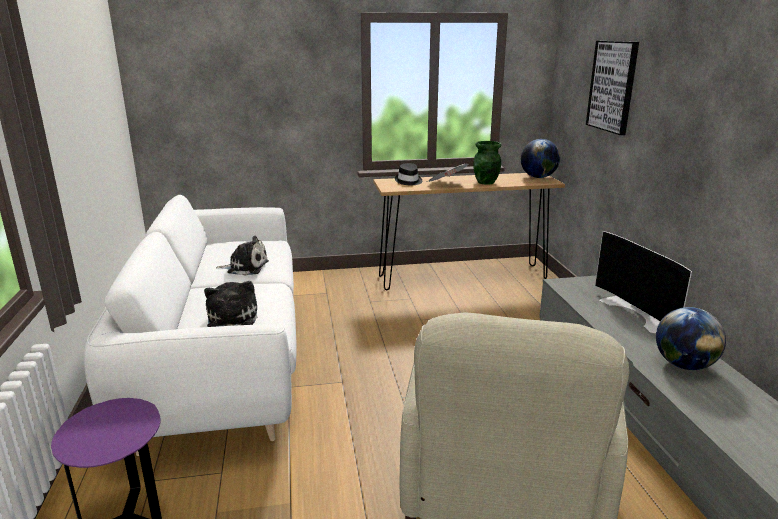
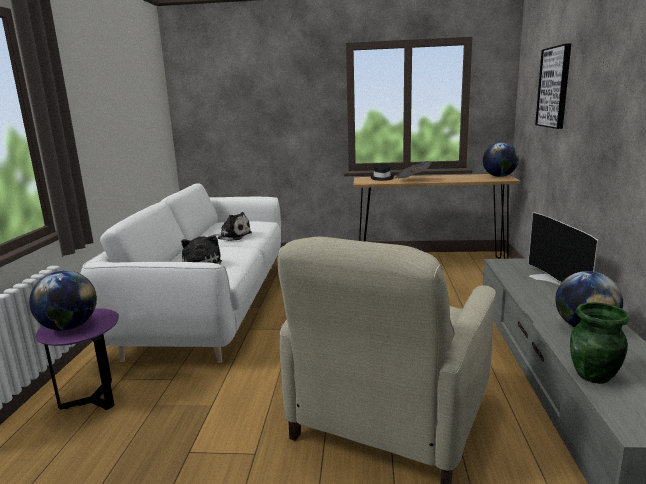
camera: 15 degrees right, 5 degrees down
green vase [473,141,502,185] -> green vase moved to [570,302,630,384]
none -> globe [29,270,97,331]

